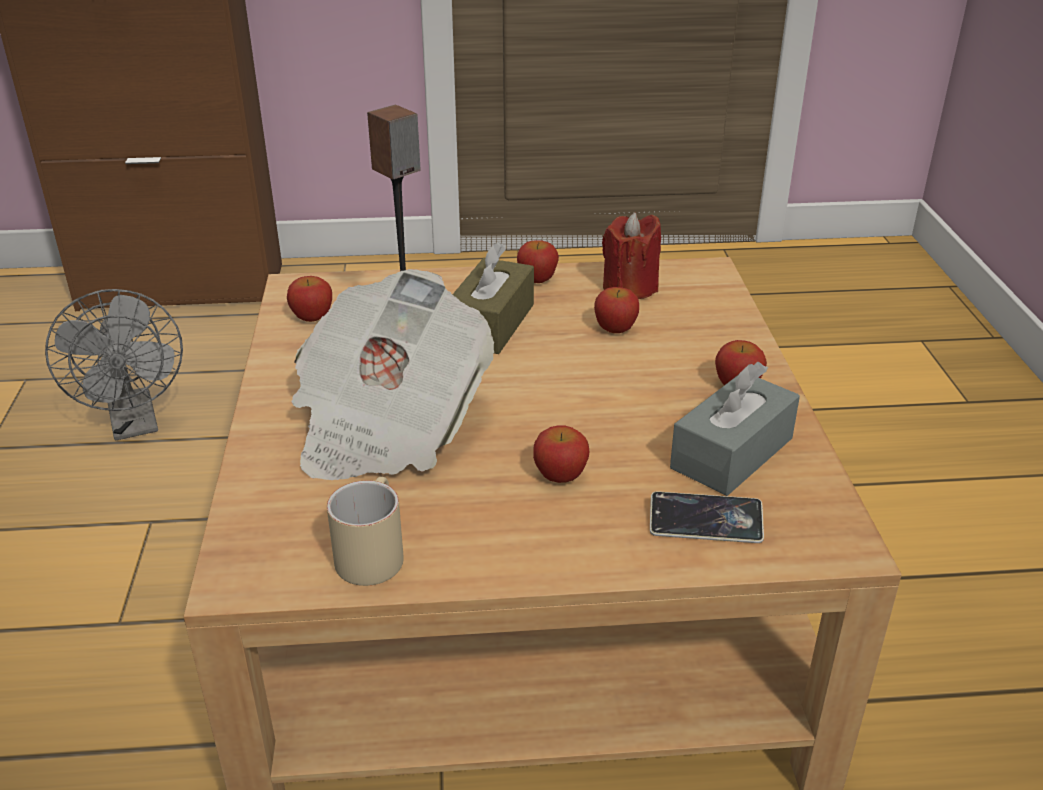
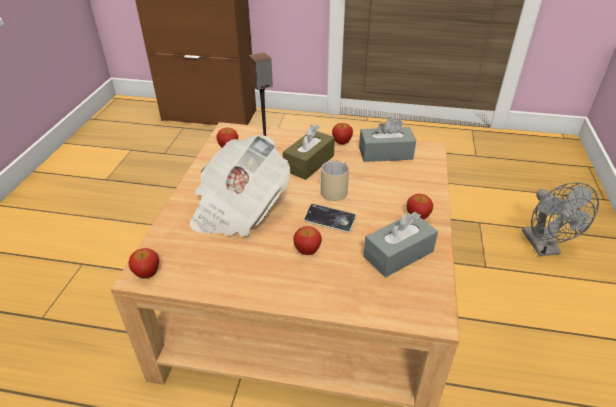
camera: 15 degrees right, 5 degrees up
grey fan [45,289,183,440] -> grey fan moved to [522,182,599,256]
beige mug [327,477,404,586] -> beige mug moved to [321,160,349,201]
apple [594,287,639,333] -> apple moved to [128,248,159,279]
red candle [602,212,661,299] -> grey tissue box [359,116,416,162]
phone [650,492,764,543] -> phone moved to [304,204,356,233]

